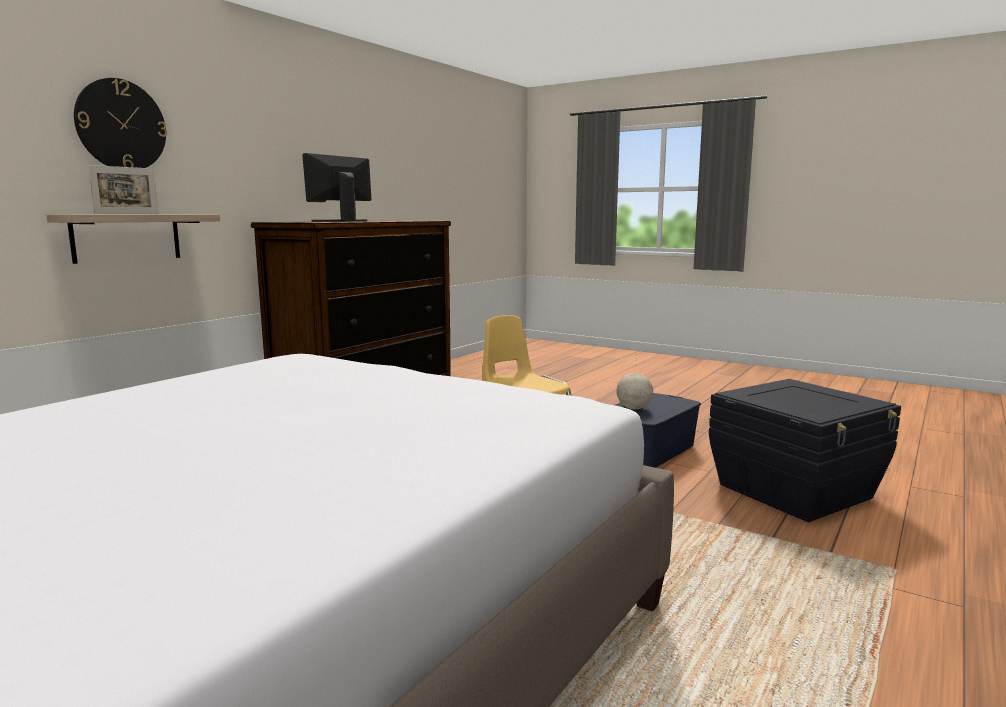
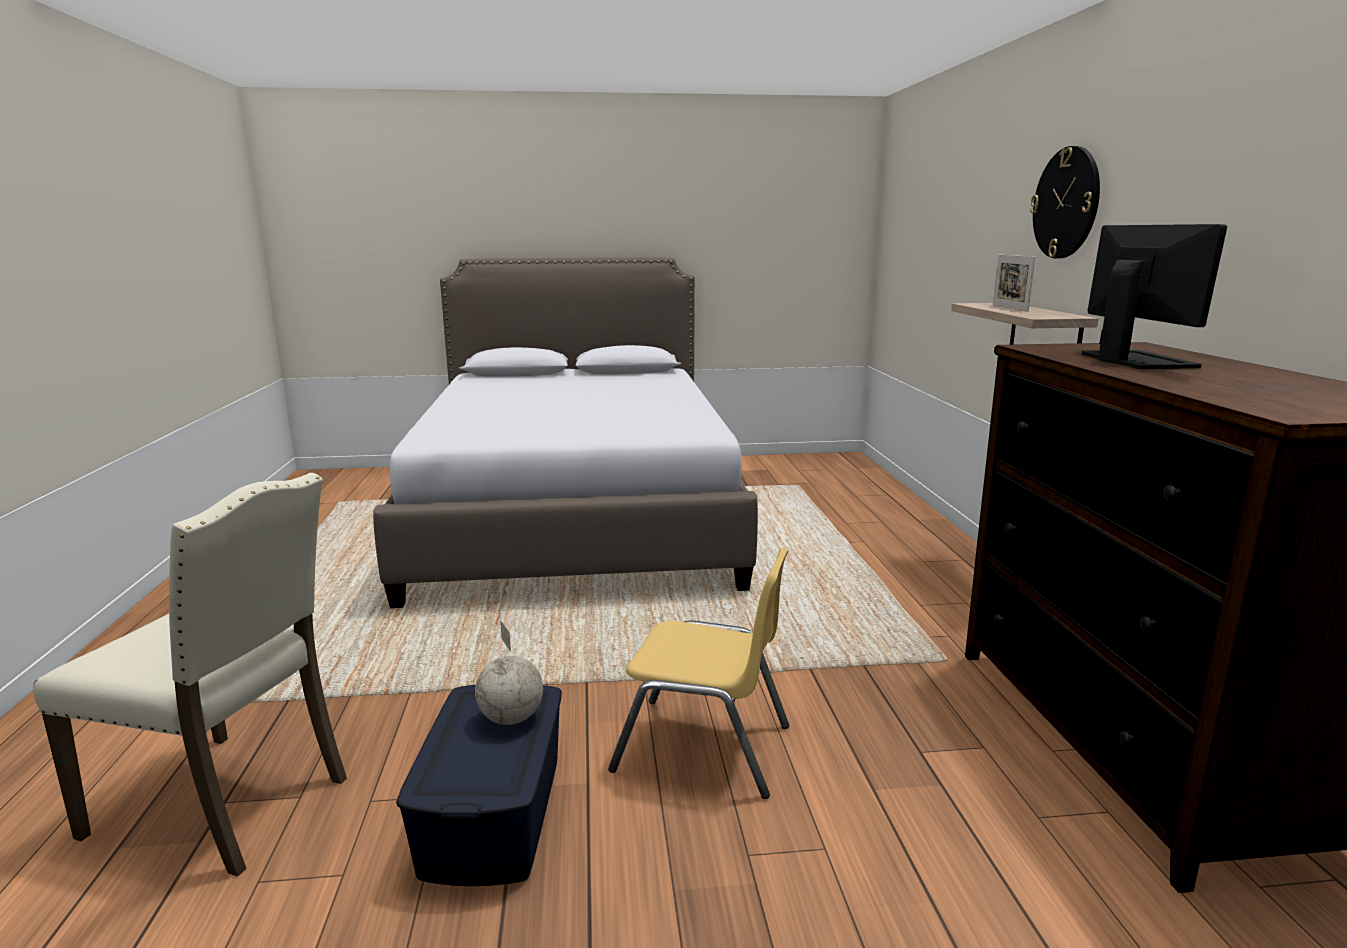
camera: 140 degrees right, 5 degrees up
black storage box [709,379,901,522] -> beige chair [33,473,347,876]

